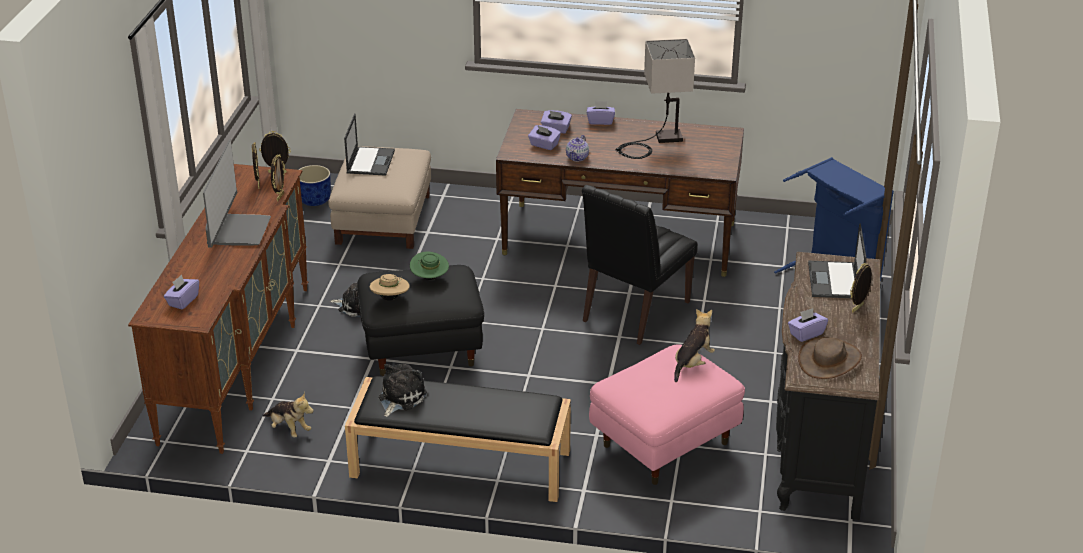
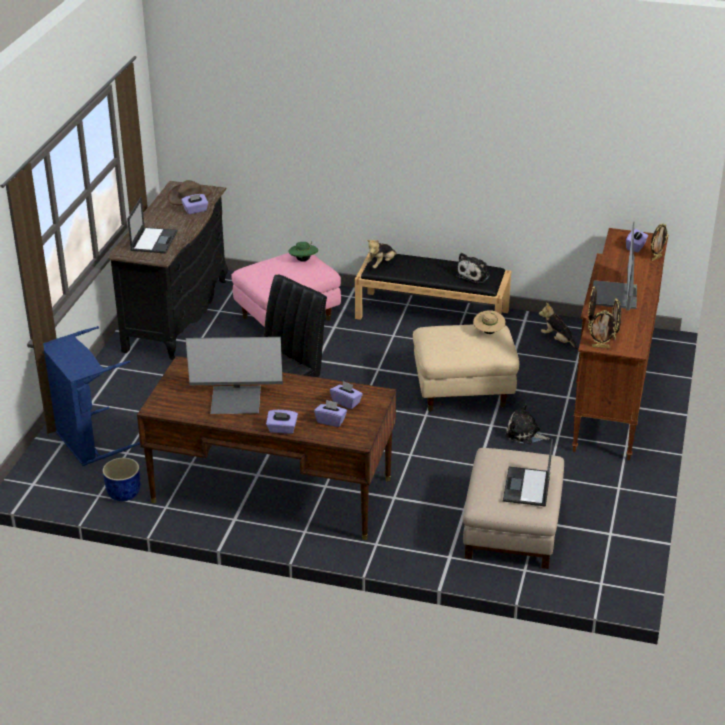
camera: 175 degrees left, 0 degrees up
blue planter [299,165,331,206] -> blue planter moved to [103,458,140,501]
black ottoman [357,265,484,376] -> beige ottoman [413,325,519,411]
green hat [410,252,449,280] -> green hat moved to [289,241,318,262]
teapot [566,135,589,161] -> none
table lamp [616,39,695,159] -> monitor [186,337,283,414]
plush toy [674,309,715,382] -> plush toy moved to [365,239,397,268]
picture frame [850,263,872,312] -> picture frame moved to [651,224,668,261]

